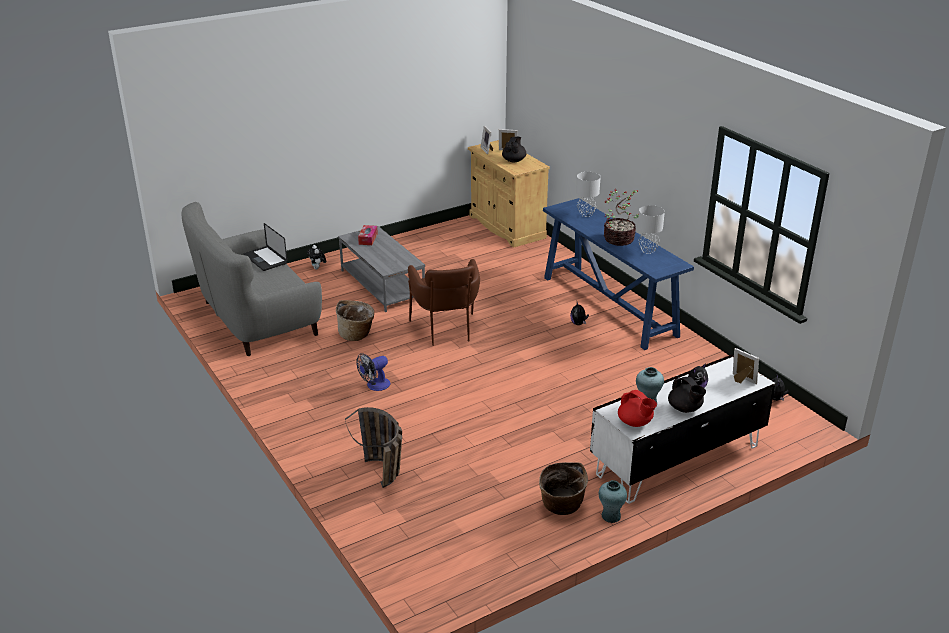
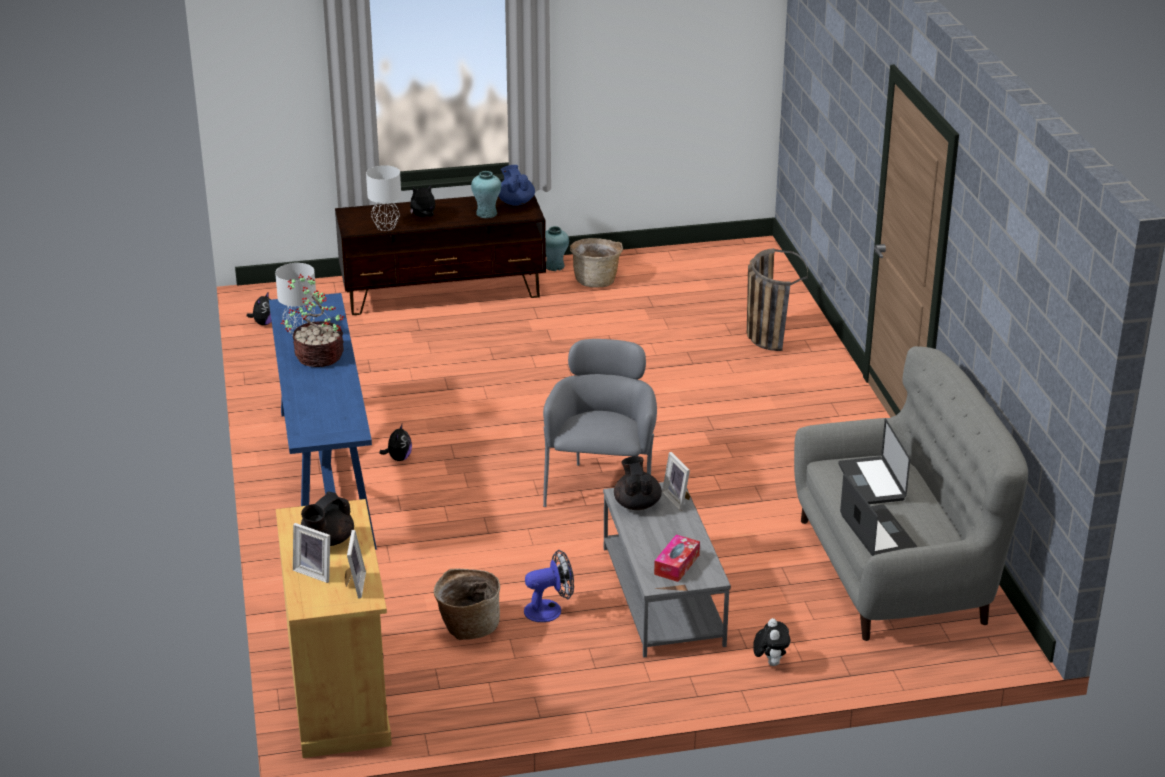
camera: 160 degrees left, 0 degrees up
basket [336,300,374,341] -> basket moved to [434,568,500,640]
fan [356,353,390,391] -> fan moved to [524,550,574,622]
brown armchair [408,259,480,346] -> grey armchair [543,339,657,507]
grey table lamp [576,172,601,217] -> grey table lamp moved to [366,165,401,231]
white tv stand [590,355,775,504] -> brown tv stand [335,195,546,315]
red teapot [618,390,657,427] -> blue teapot [499,165,535,206]
black teapot [668,377,706,413] -> black teapot moved to [614,456,662,510]
picture frame [733,348,759,384] -> picture frame moved to [662,452,690,511]
none -> laptop [838,419,910,504]

